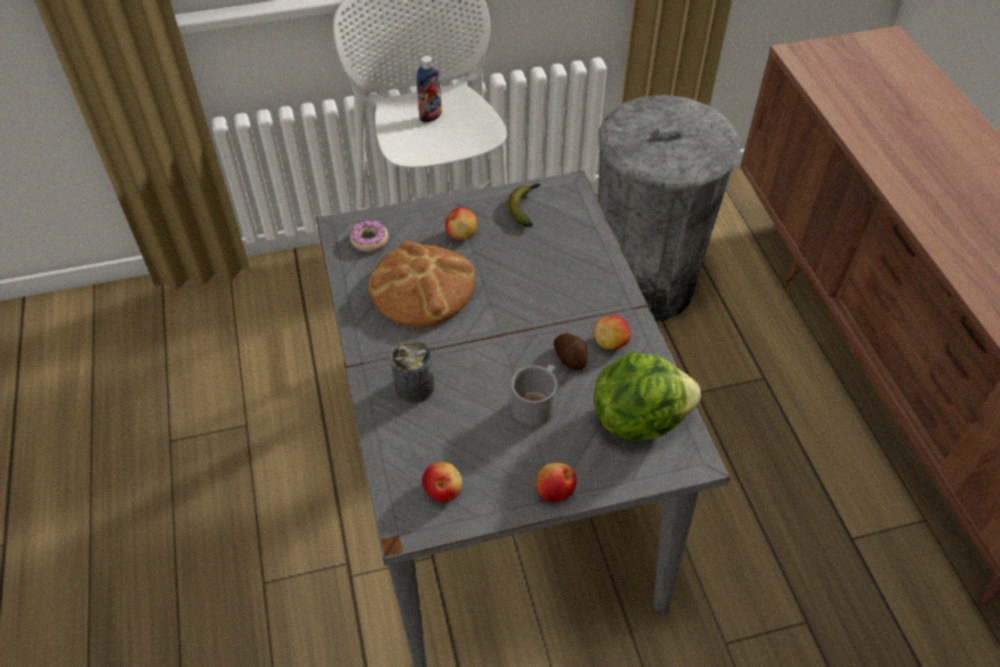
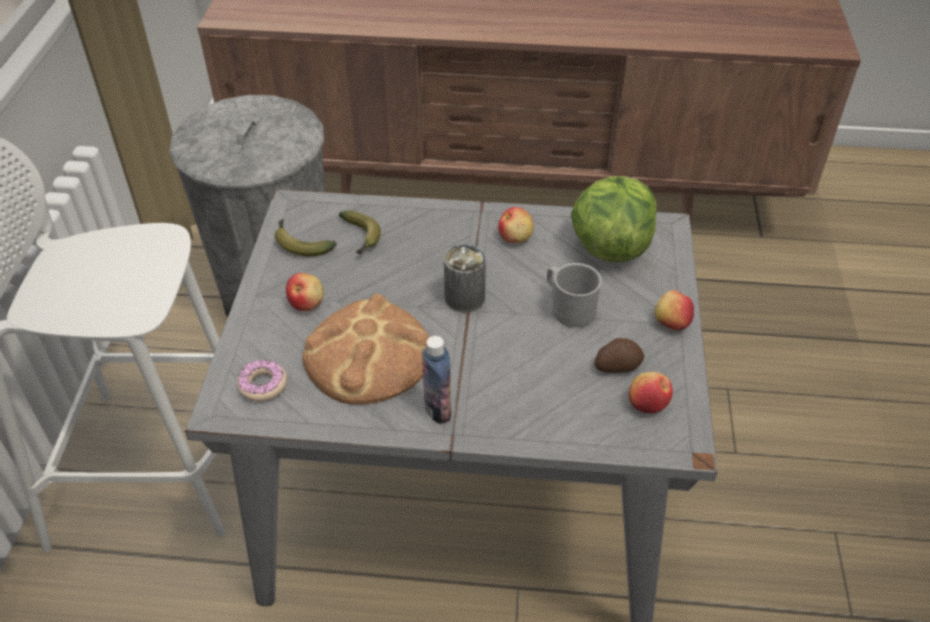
camera: 70 degrees left, 5 degrees down
can [391,340,434,404] -> can moved to [444,244,486,313]
bottle [416,56,442,123] -> bottle moved to [422,336,451,424]
potato [553,333,588,370] -> potato moved to [594,338,645,373]
none -> banana [339,210,381,255]

